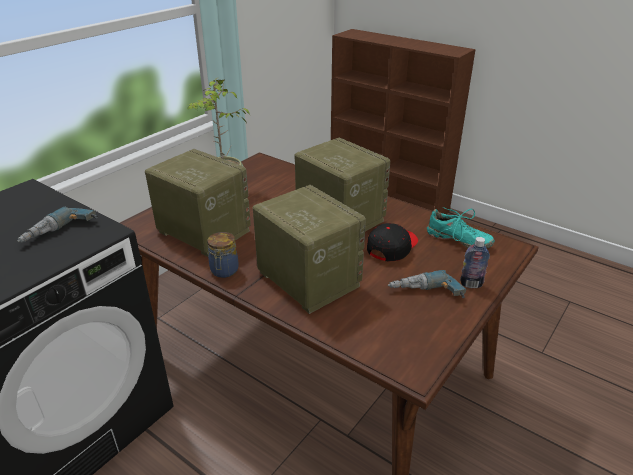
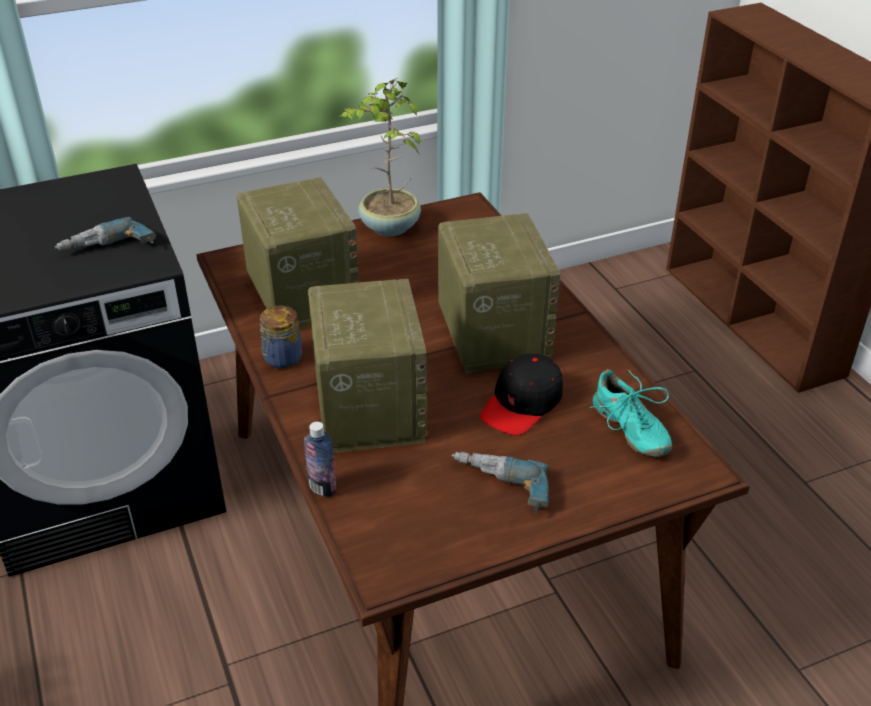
camera: 30 degrees right, 5 degrees up
black cap [367,223,418,261] -> black cap turned 150 degrees clockwise [480,353,563,436]
bottle [460,237,490,288] -> bottle moved to [304,421,337,497]

